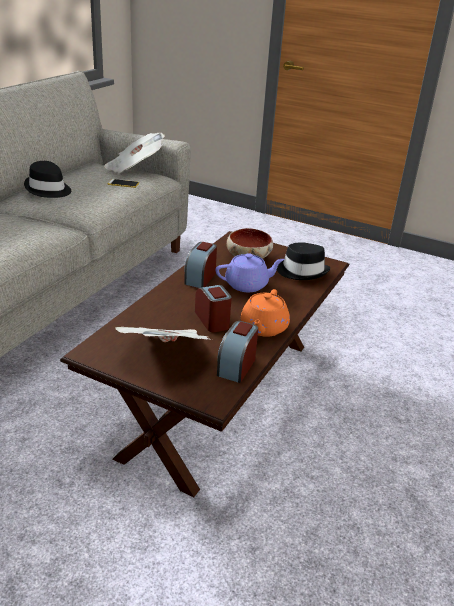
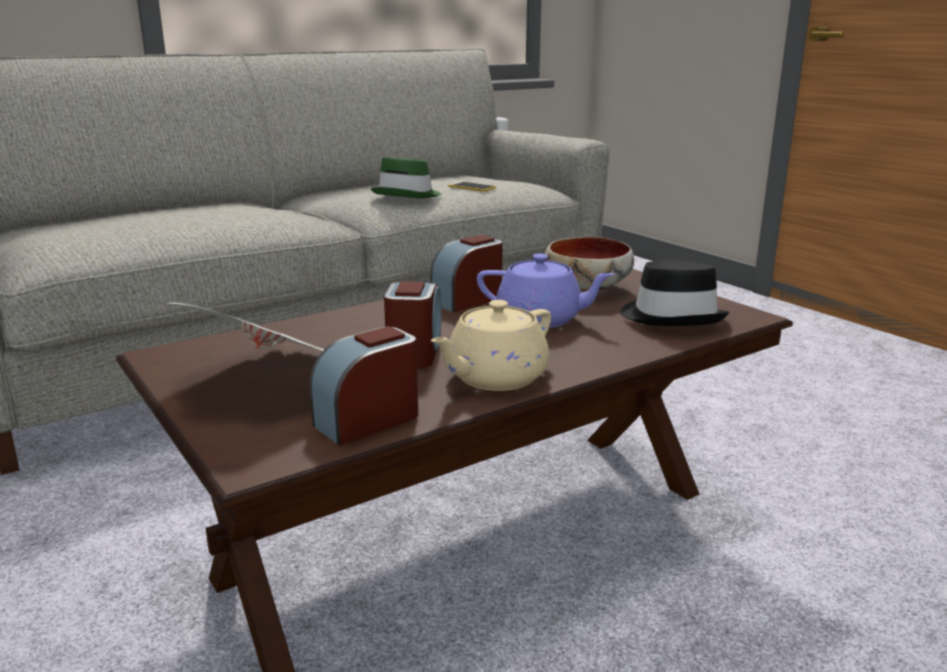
camera: 30 degrees right, 10 degrees down
black hat [24,161,71,198] -> none
newspaper [104,133,165,173] -> none
orange teapot [241,289,290,337] -> beige teapot [431,300,551,391]
none -> green hat [371,157,441,198]

